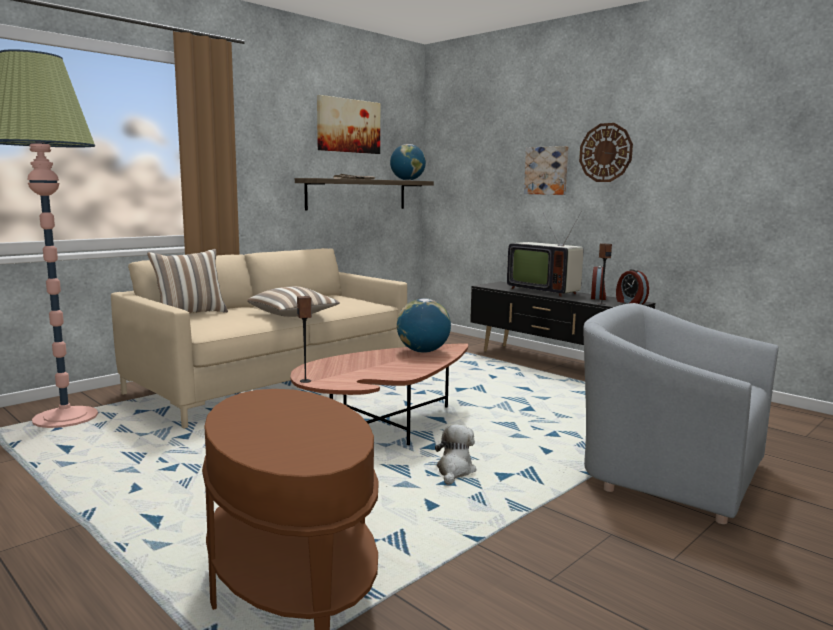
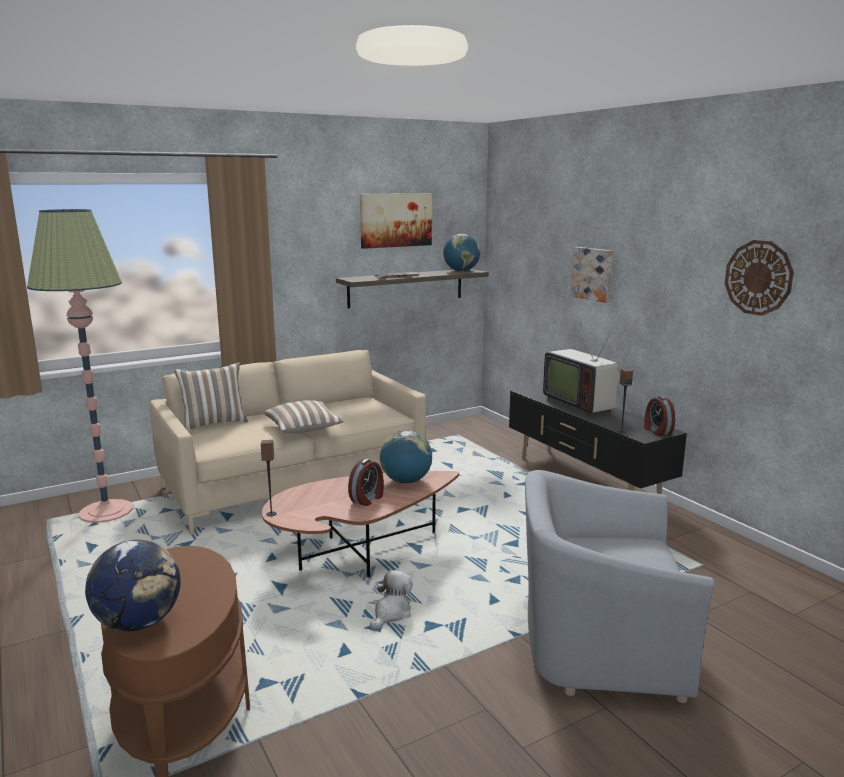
camera: 15 degrees right, 5 degrees up
wall clock [579,123,633,182] -> wall clock moved to [725,240,794,316]
grey armchair [583,303,779,524] -> grey armchair turned 45 degrees counterclockwise [525,470,714,703]
alarm clock [591,266,606,300] -> alarm clock moved to [348,459,384,506]
none -> globe [85,540,181,631]

